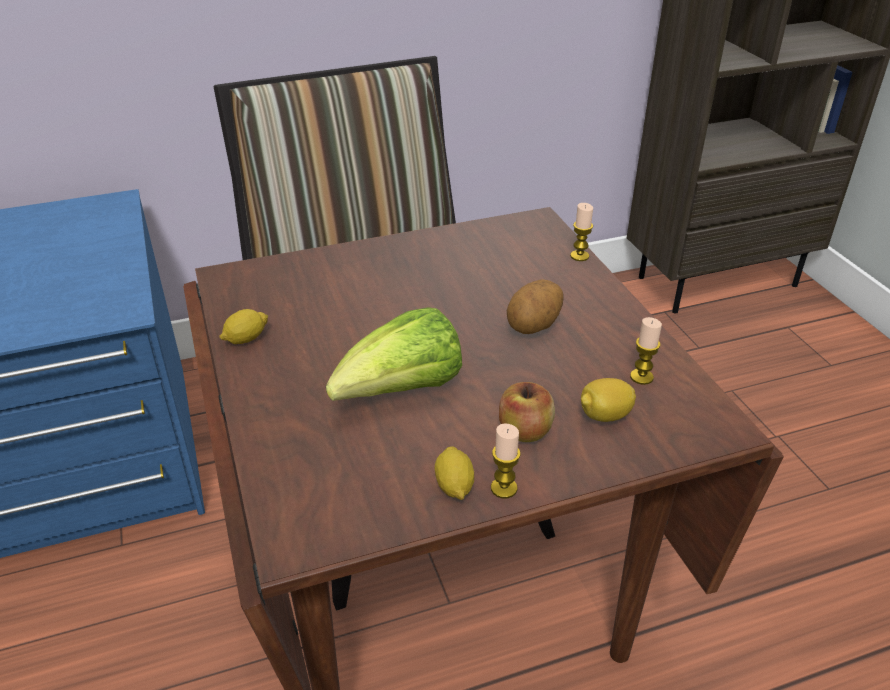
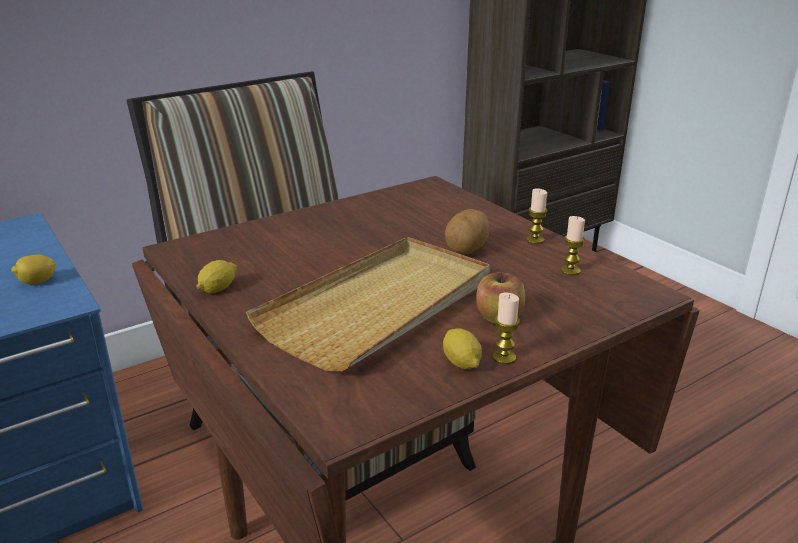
camera: 15 degrees left, 10 degrees down
lettuce [326,307,462,401] -> beige tray [246,237,490,371]
candle [570,203,593,261] -> candle moved to [526,188,548,244]
lemon [581,378,636,422] -> lemon moved to [11,255,56,284]

